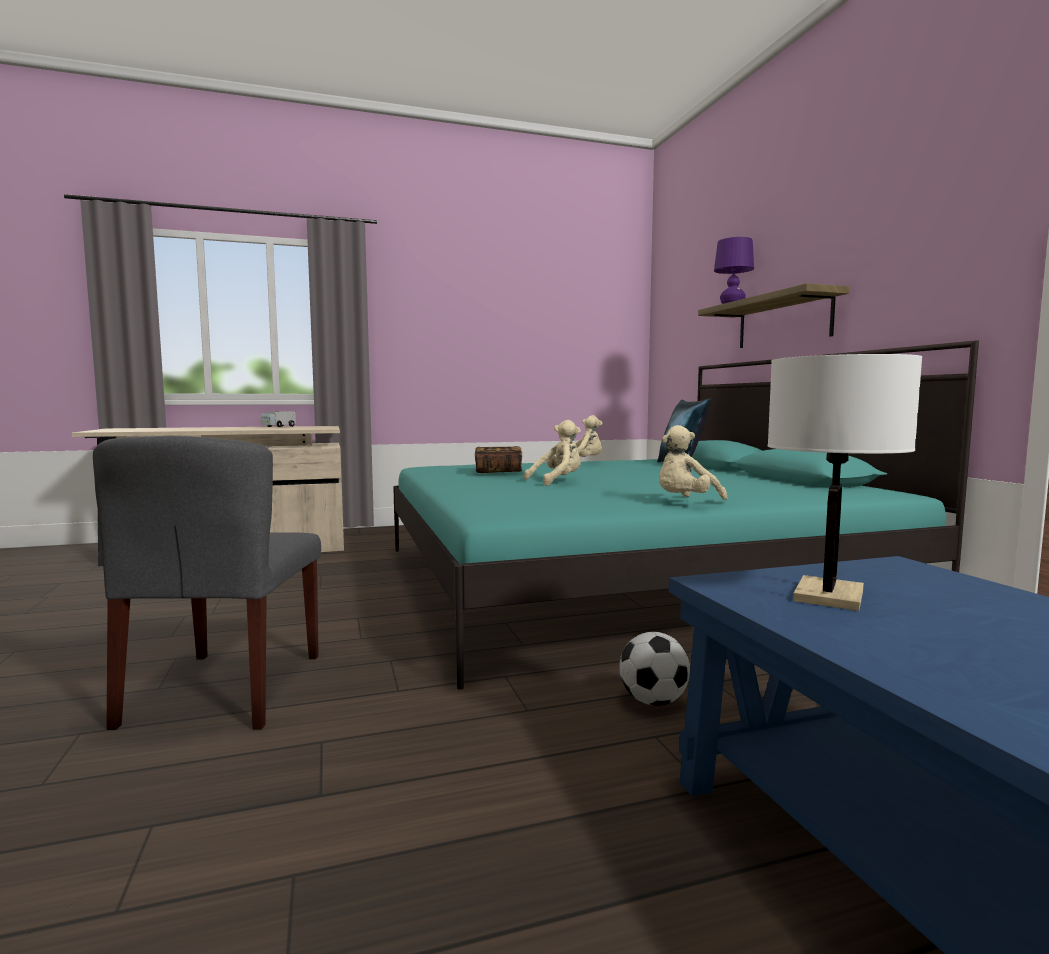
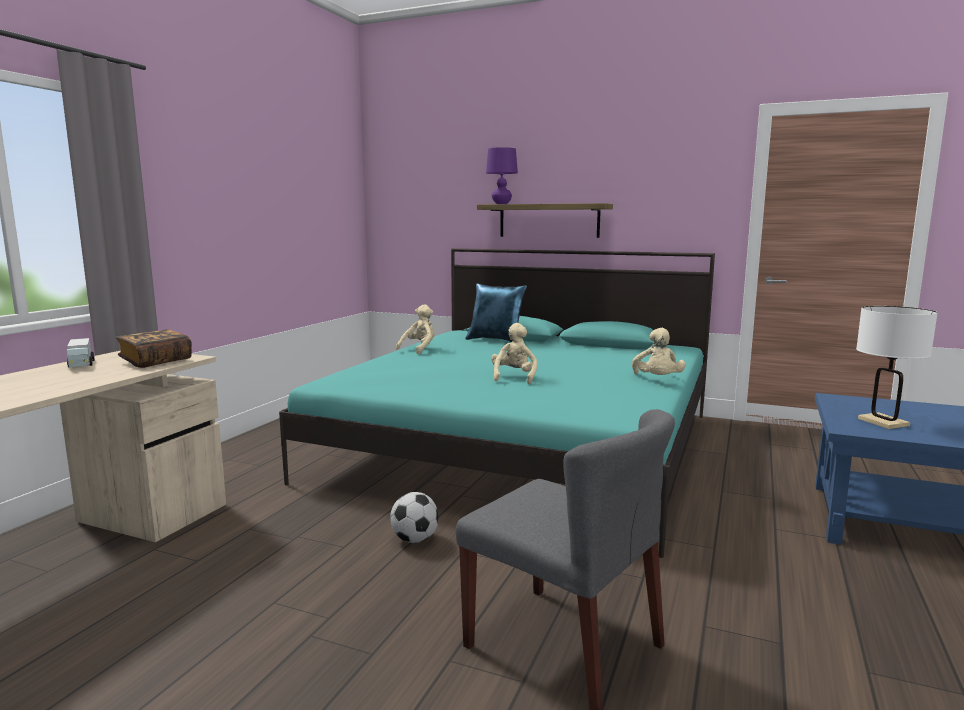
camera: 50 degrees left, 5 degrees up
book [475,446,522,473] -> book moved to [116,329,192,368]
football [619,632,690,706] -> football moved to [390,492,438,543]

